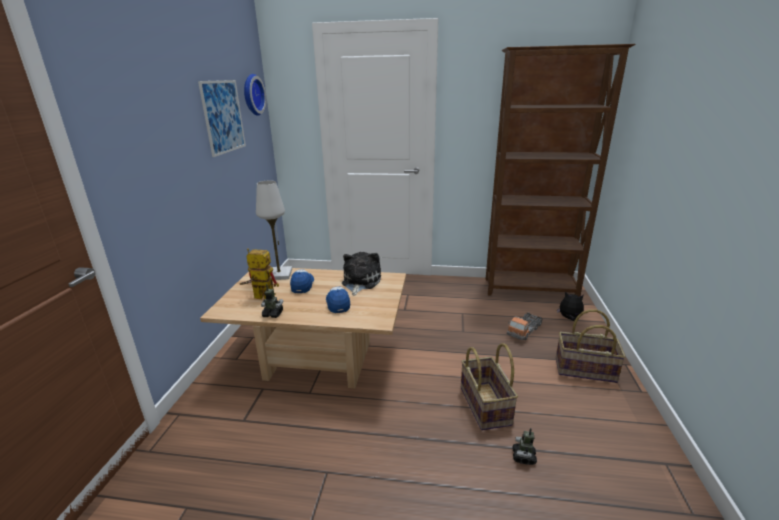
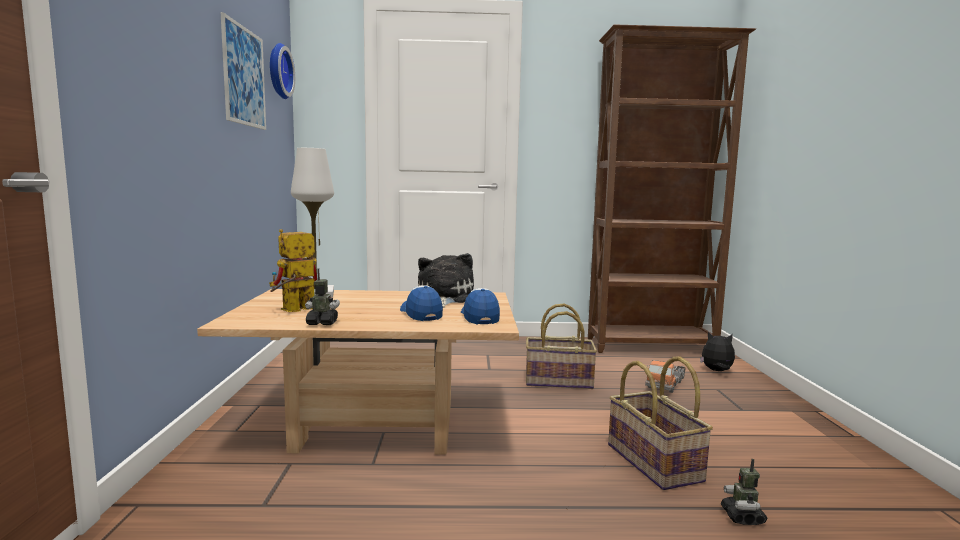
camera: 10 degrees left, 15 degrees down
toy robot [240,248,279,299] -> toy robot turned 45 degrees counterclockwise [269,229,317,312]
cap [290,269,314,293] -> cap moved to [461,288,500,324]
basket [556,309,626,383] -> basket moved to [526,304,597,389]

